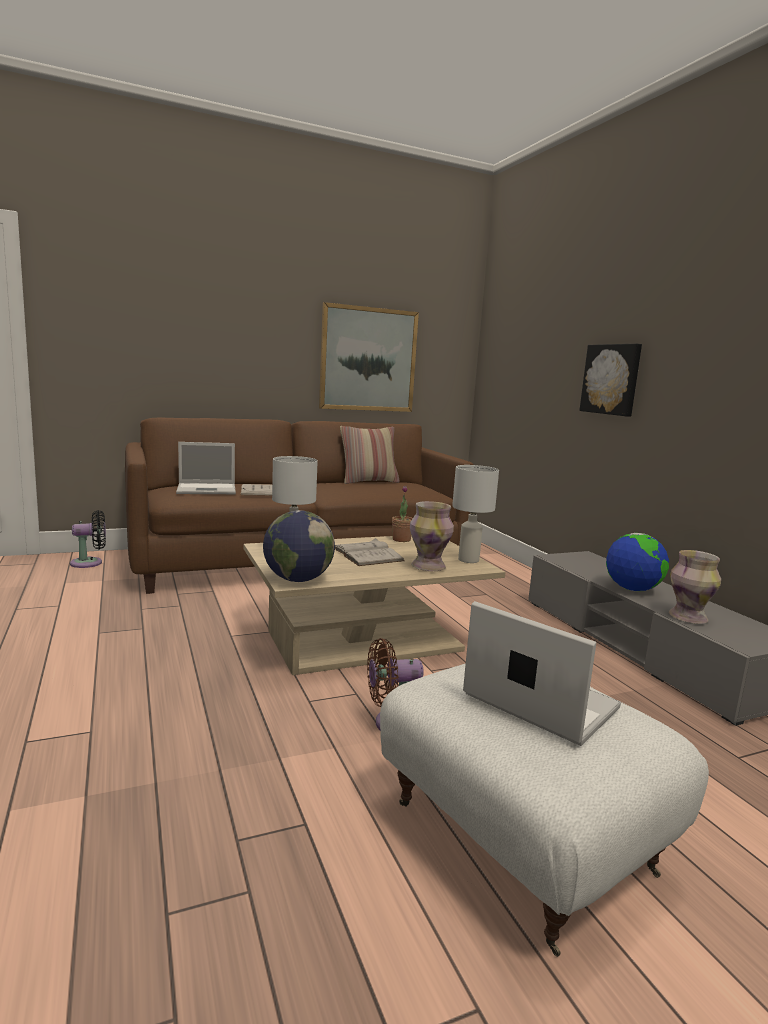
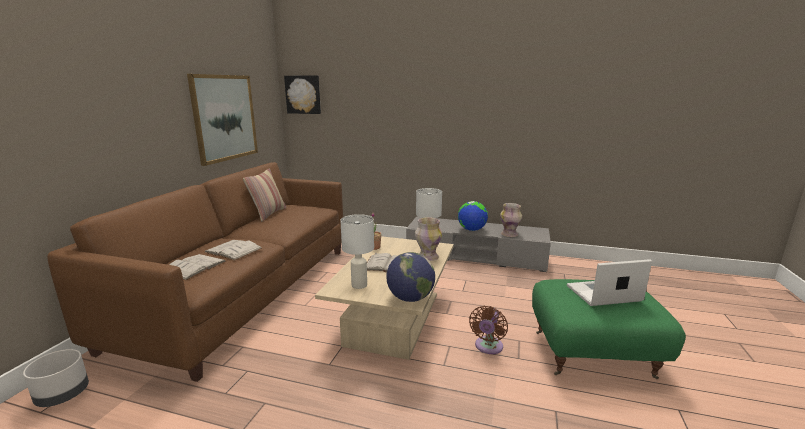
camera: 50 degrees left, 5 degrees up
black fan [70,510,106,568] -> grey planter [23,349,89,407]
laptop [176,442,236,494] -> white book [169,254,226,280]
white ottoman [380,663,709,957] -> green ottoman [532,279,686,379]
picture [579,344,642,417] -> picture moved to [284,75,321,114]

